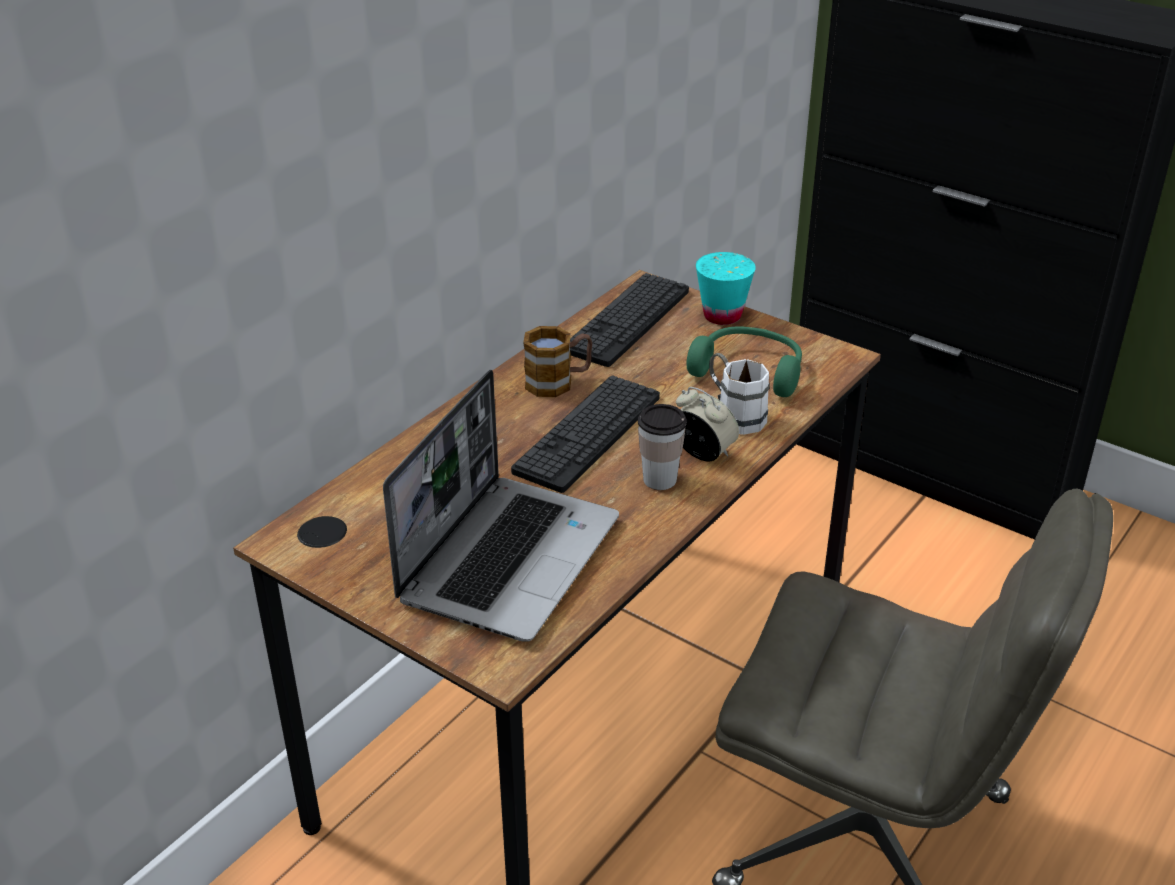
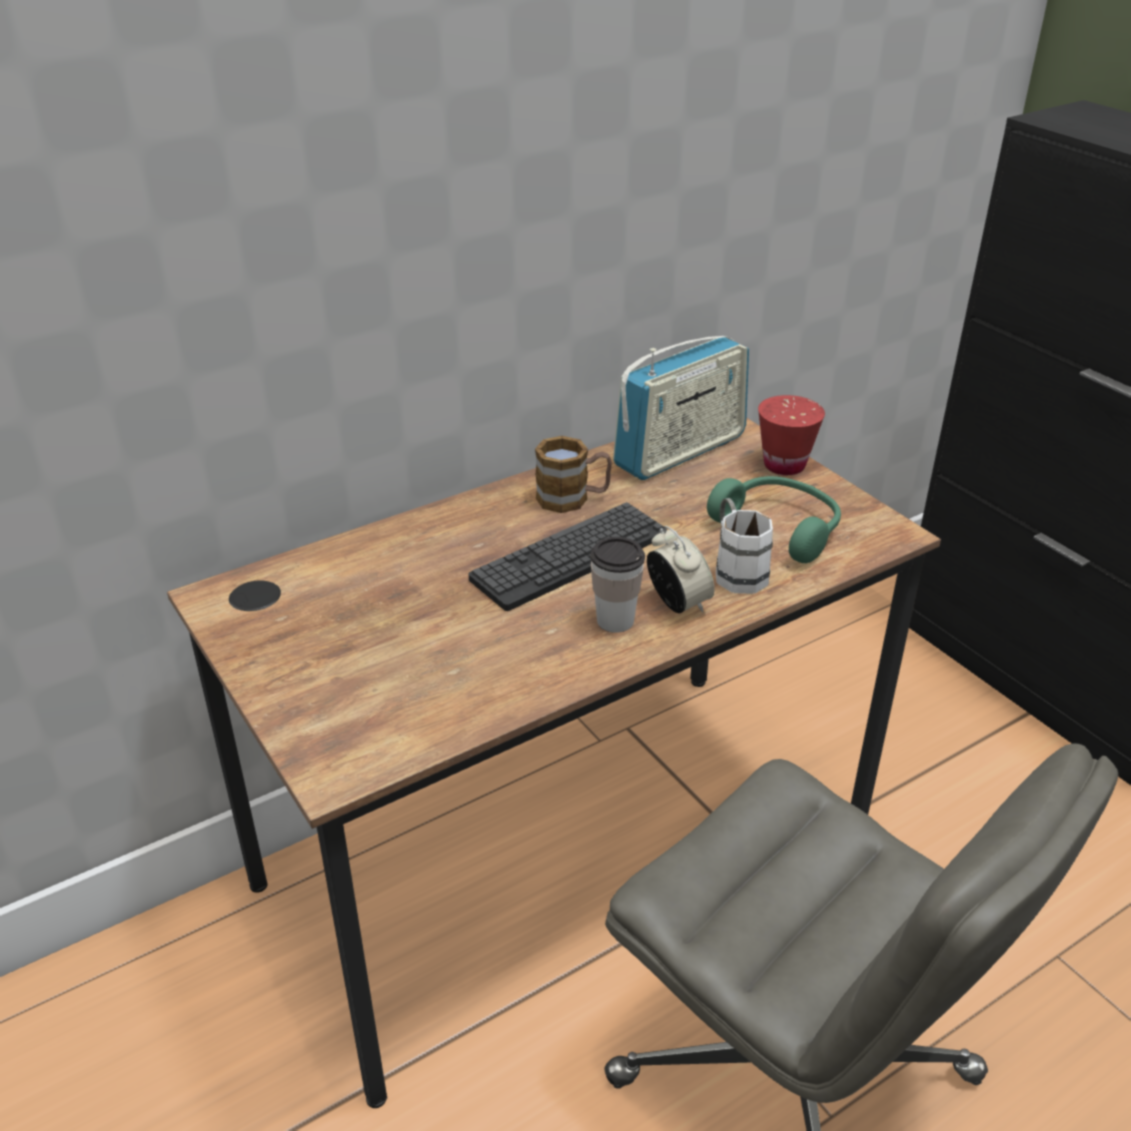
camera: 20 degrees right, 0 degrees up
laptop [383,370,619,642] -> none
keyboard [570,273,689,367] -> radio [613,336,749,480]
turquoise cup [696,252,756,325] -> red cup [758,395,825,475]

